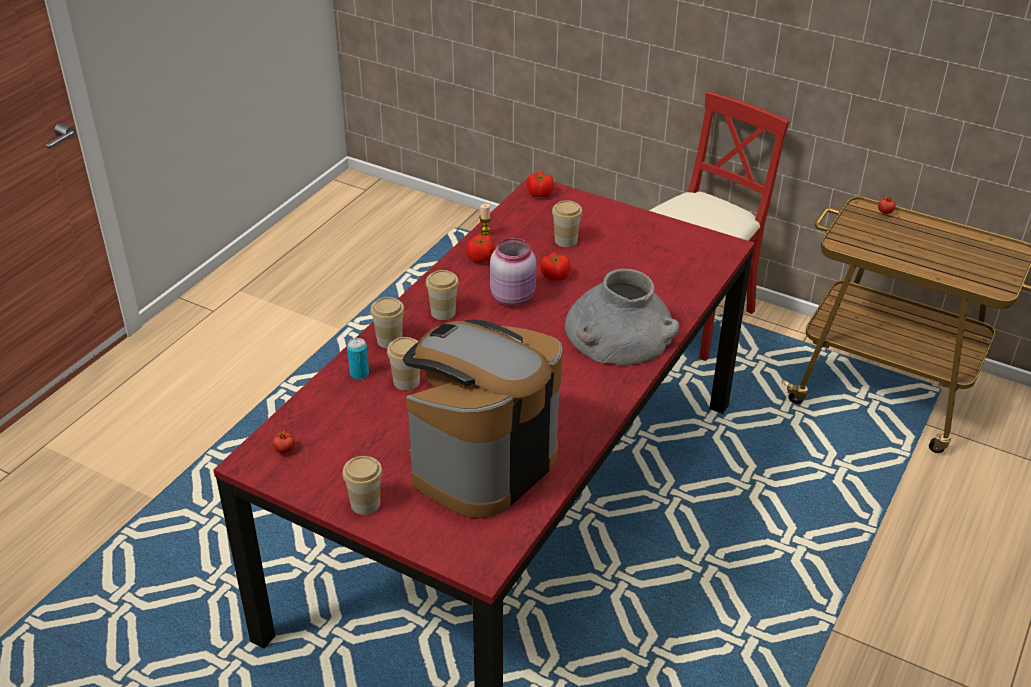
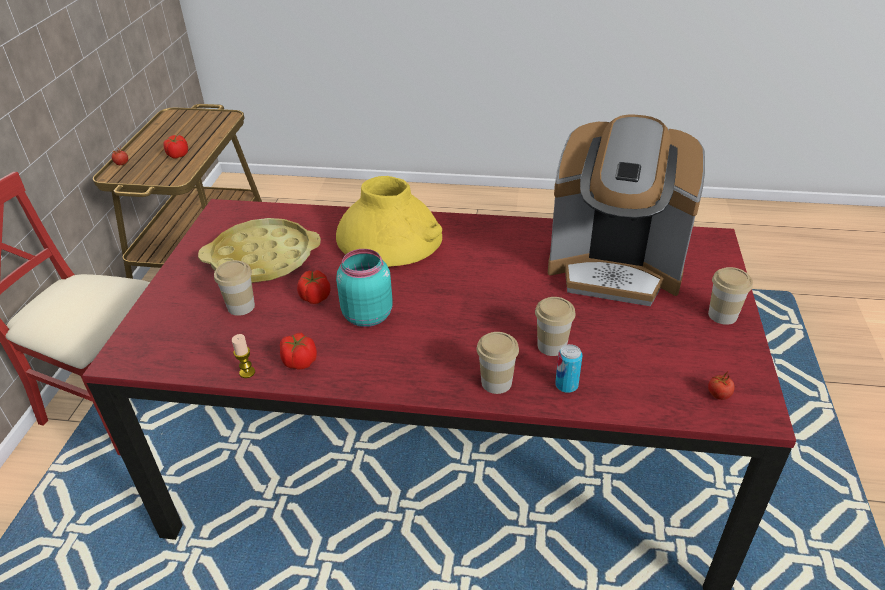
camera: 110 degrees left, 0 degrees up
cup [426,270,459,320] -> none
pink jar [490,238,536,306] -> turquoise jar [336,249,393,327]
tomato [527,172,554,197] -> tomato moved to [163,135,188,159]
grey vase [565,269,679,365] -> yellow vase [336,176,442,267]
none -> yellow tray [198,218,321,283]

